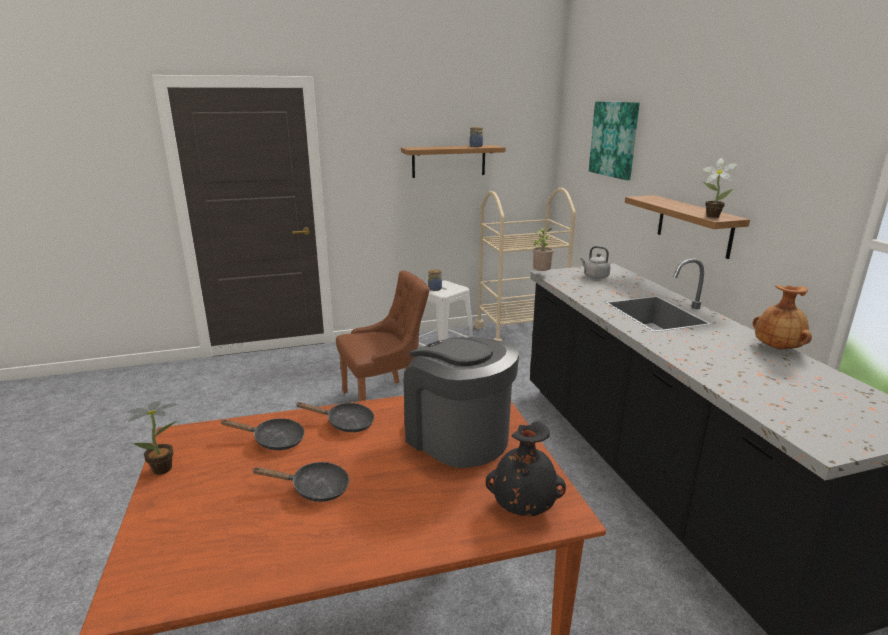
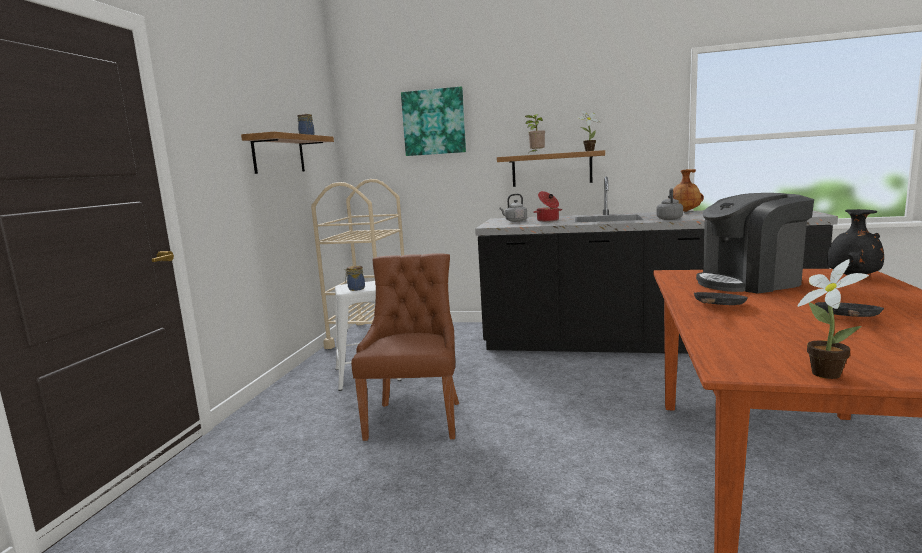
camera: 60 degrees left, 10 degrees down
black frying pan [220,418,305,450] -> none
potted plant [533,228,553,271] -> potted plant moved to [525,114,545,155]
none -> cooking pot [533,191,562,222]
none -> grey kettle [656,188,683,220]

